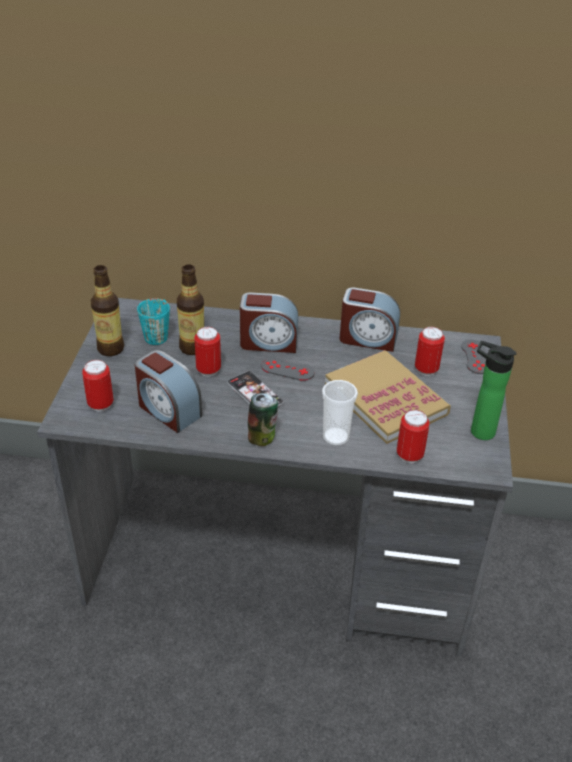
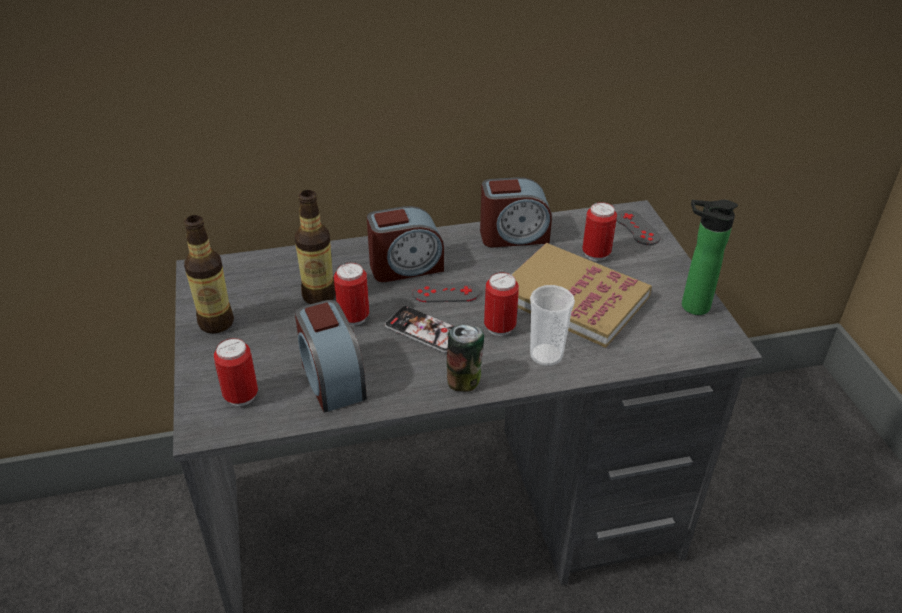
camera: 20 degrees left, 0 degrees up
alarm clock [135,350,202,433] -> alarm clock turned 45 degrees clockwise [295,300,367,413]
turquoise mug [137,298,170,345] -> none
can [397,410,429,463] -> can moved to [484,272,519,336]

